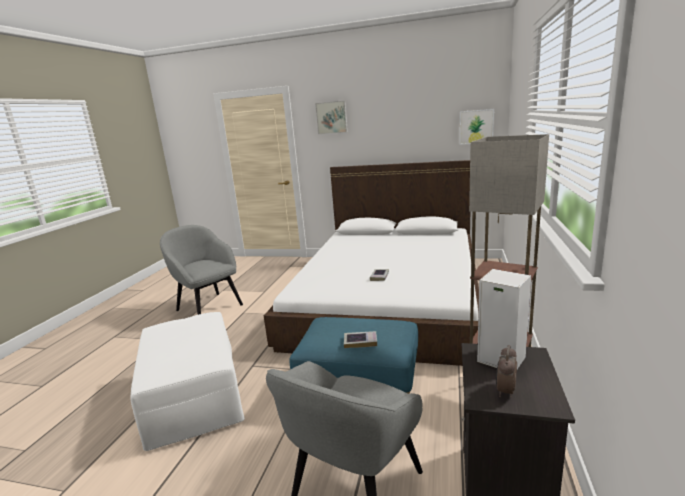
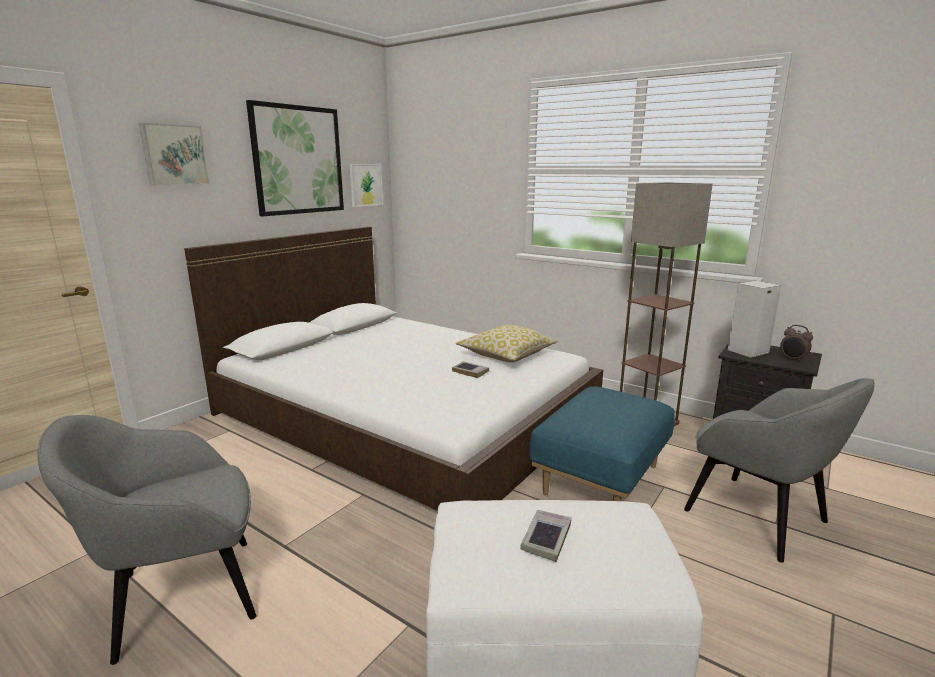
camera: 70 degrees left, 0 degrees up
book [344,331,377,348] -> book moved to [520,510,572,562]
none -> picture [246,100,344,216]
none -> pillow [456,325,558,362]

